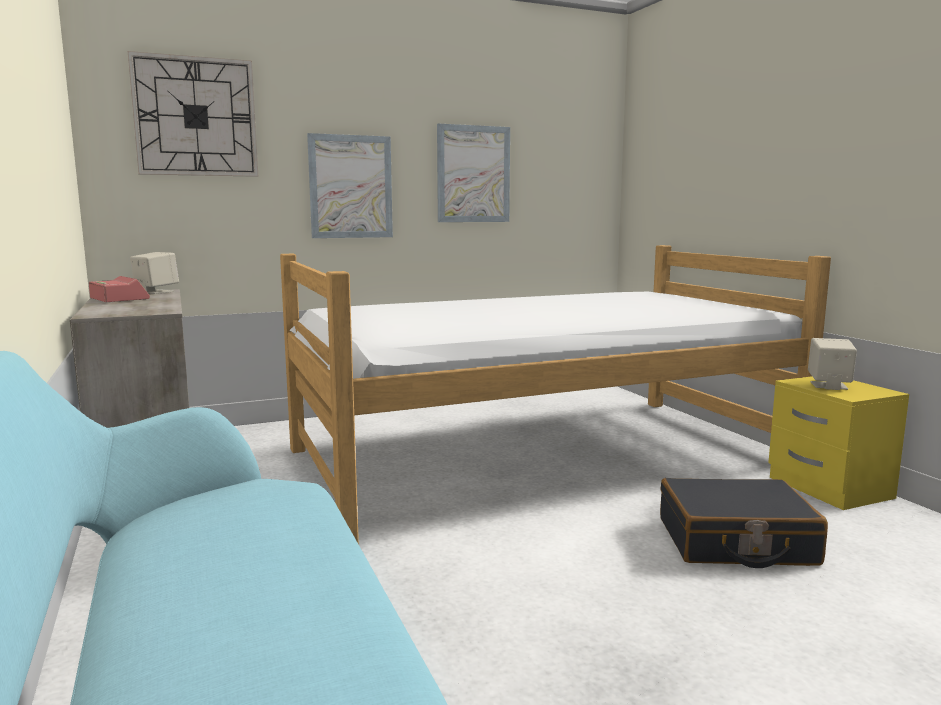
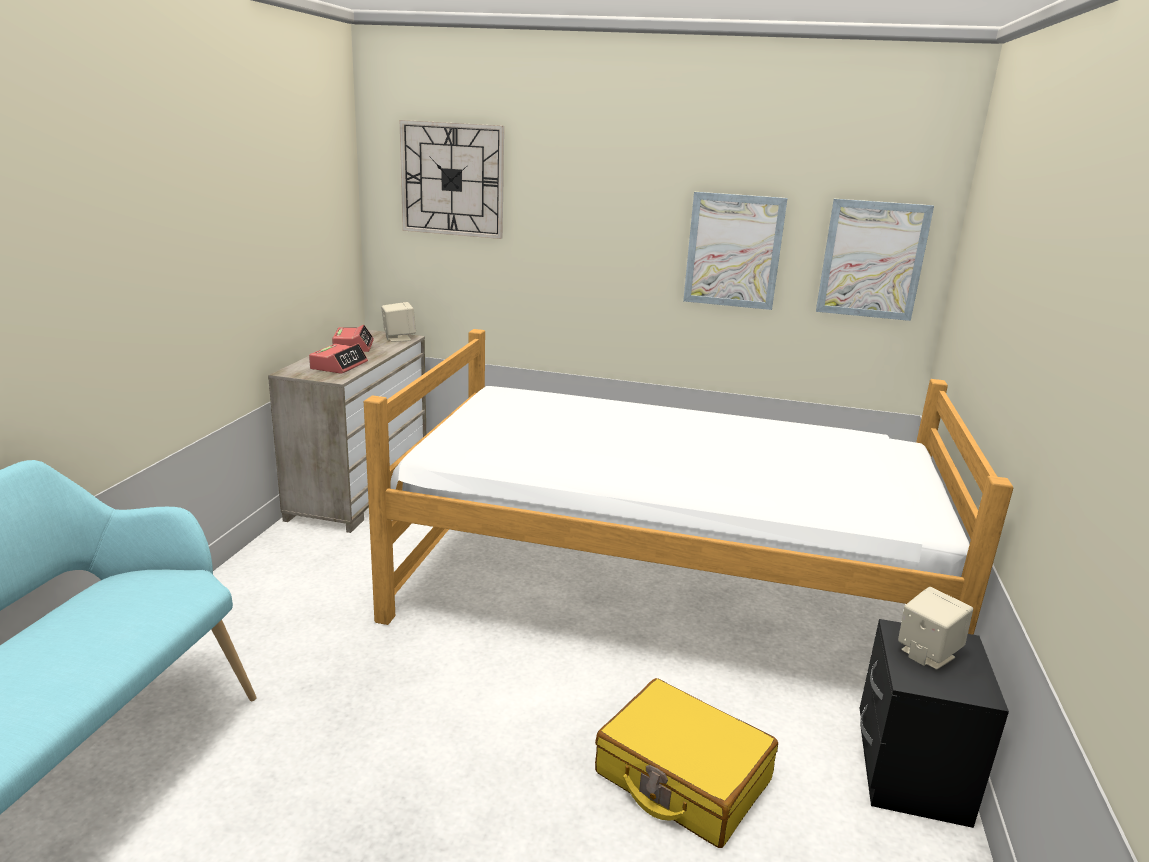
camera: 35 degrees right, 10 degrees up
picture [307,133,393,238] -> picture moved to [816,199,934,321]
black suitcase [660,478,828,568] -> yellow suitcase [595,678,778,848]
yellow nightstand [768,376,909,510] -> black nightstand [860,619,1009,828]
none -> alarm clock [309,343,368,374]

